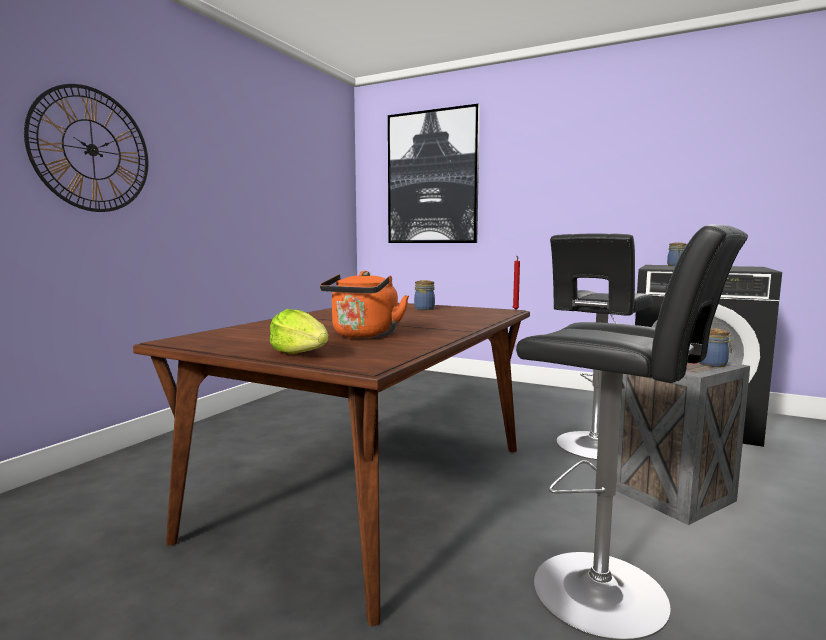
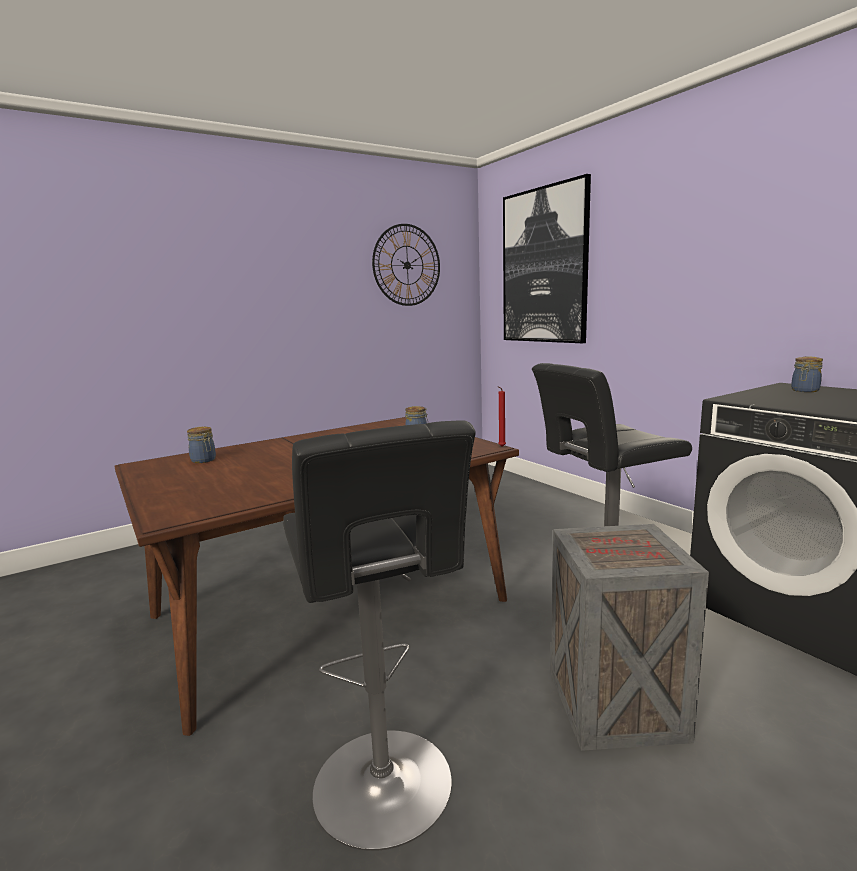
camera: 30 degrees right, 5 degrees up
wall clock [24,84,148,212] -> wall clock moved to [372,224,440,306]
lettuce [270,309,329,354] -> none
orange kettle [320,271,409,338] -> none
jar [699,328,733,367] -> jar moved to [187,427,216,463]

